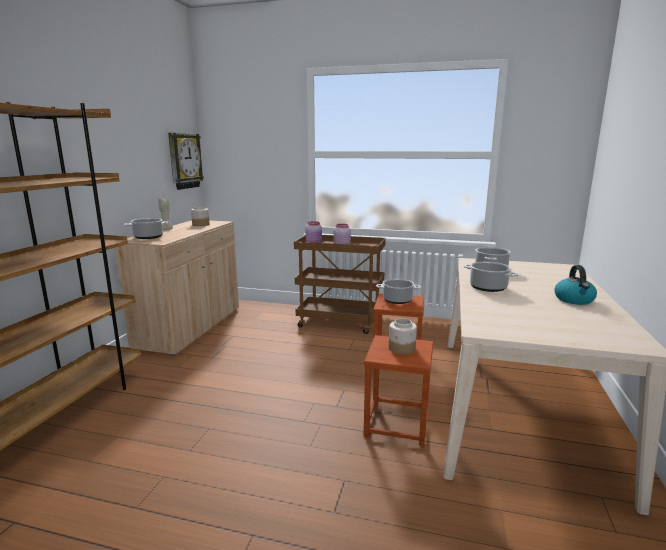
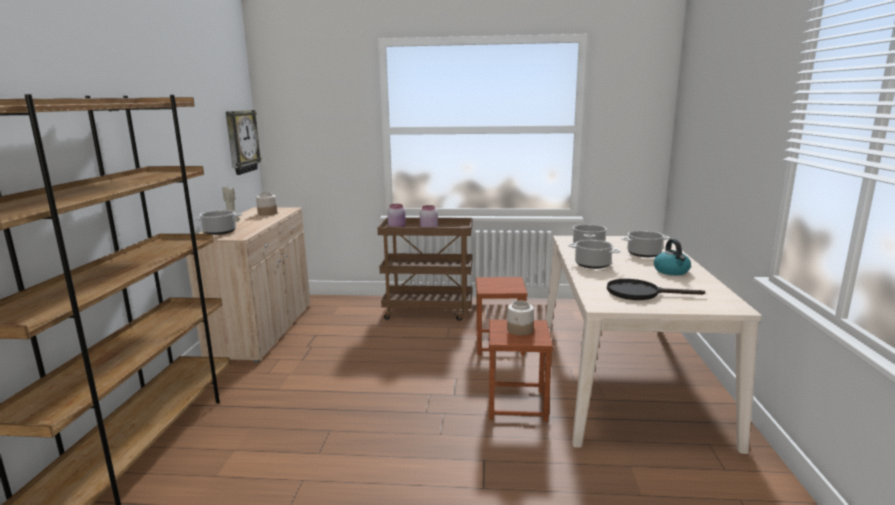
camera: 10 degrees left, 0 degrees up
cooking pot [376,279,421,304] -> cooking pot moved to [621,230,670,257]
none -> black frying pan [607,279,705,300]

